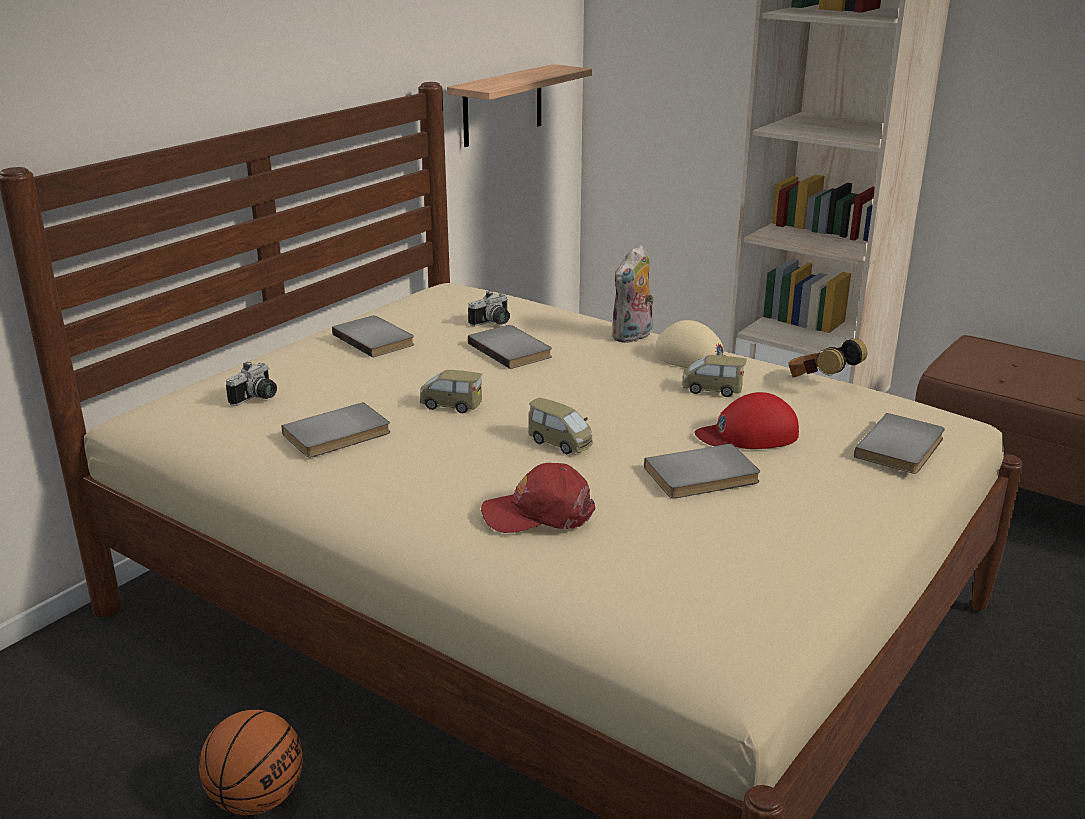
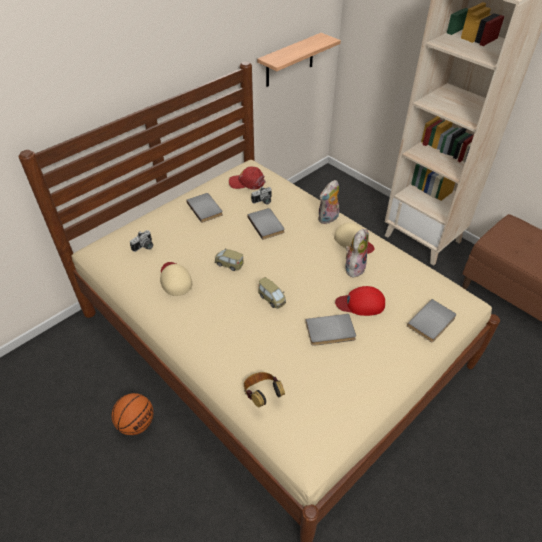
camera: 10 degrees right, 20 degrees up
grey book [281,402,390,458] -> beige cap [160,262,192,296]
red cap [481,463,596,533] -> red cap moved to [229,166,265,190]
toy car [682,355,747,397] -> plush toy [345,229,369,278]
headphones [788,338,867,377] -> headphones moved to [244,372,285,407]

